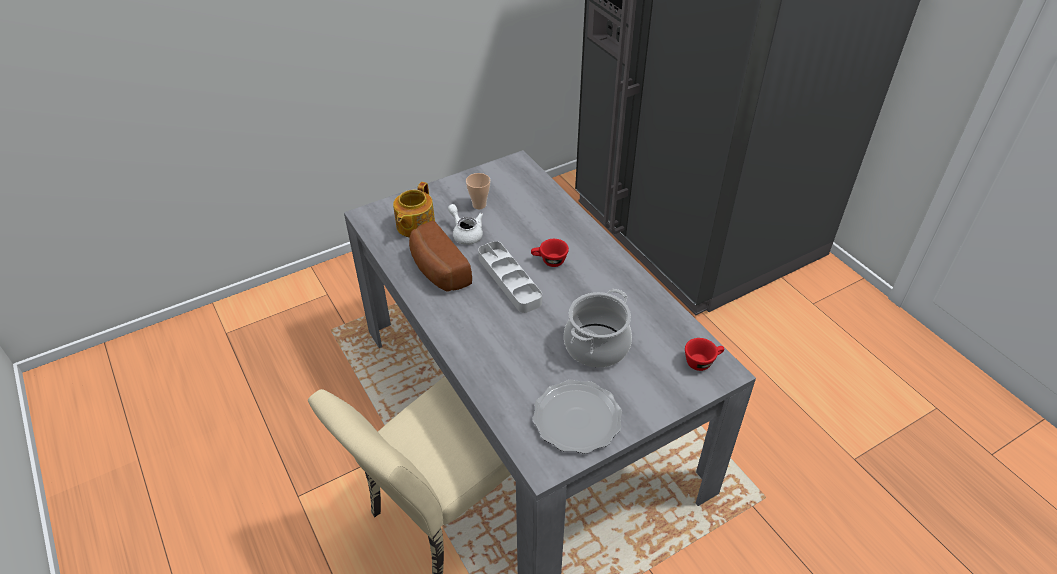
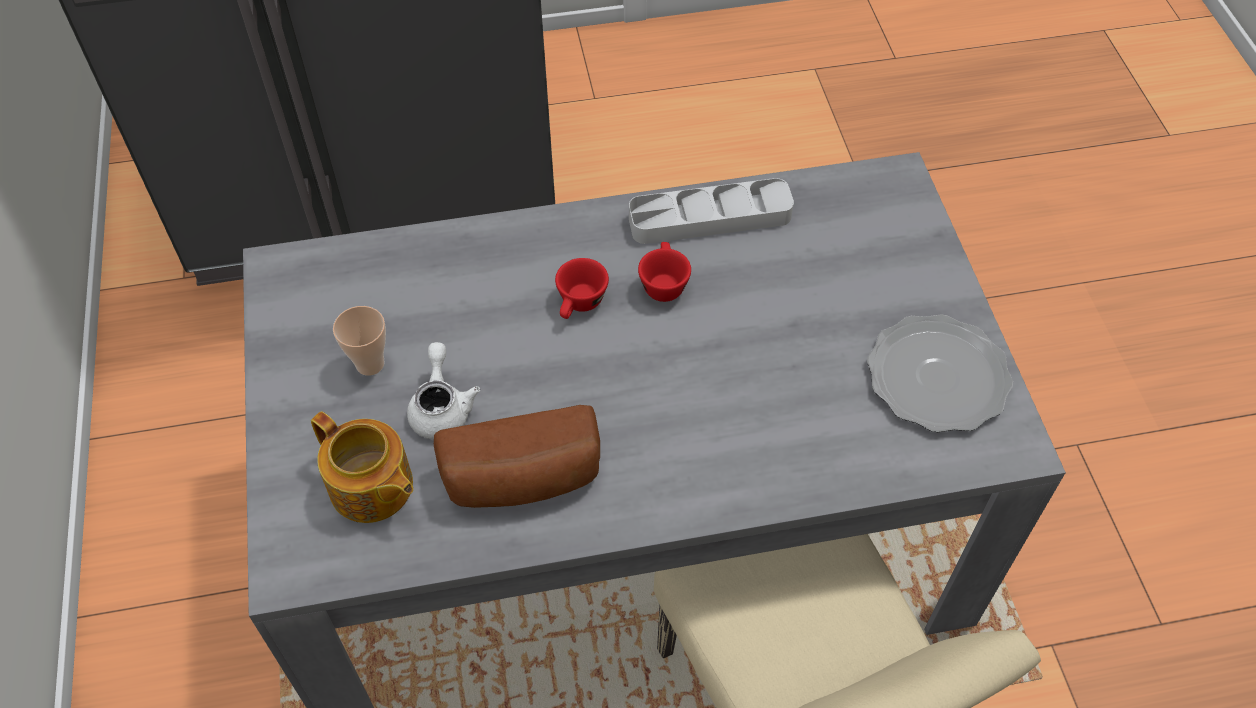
camera: 70 degrees left, 10 degrees up
white teapot [448,204,483,245] -> white teapot turned 105 degrees clockwise [407,342,480,440]
grey tray [478,241,542,313] -> grey tray moved to [629,178,794,244]
cooking pot [564,289,632,368] -> none
red cup [685,338,724,371] -> red cup moved to [638,242,691,302]

